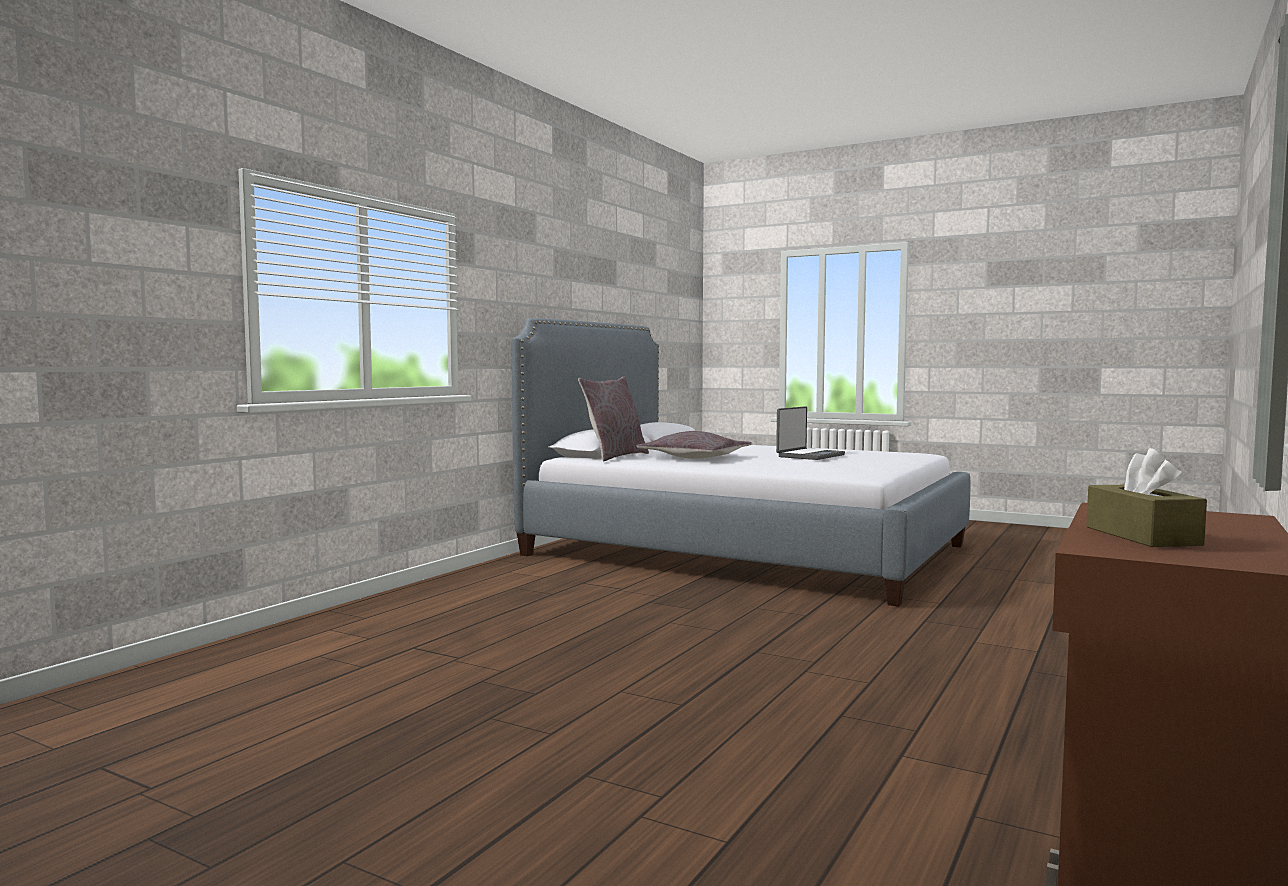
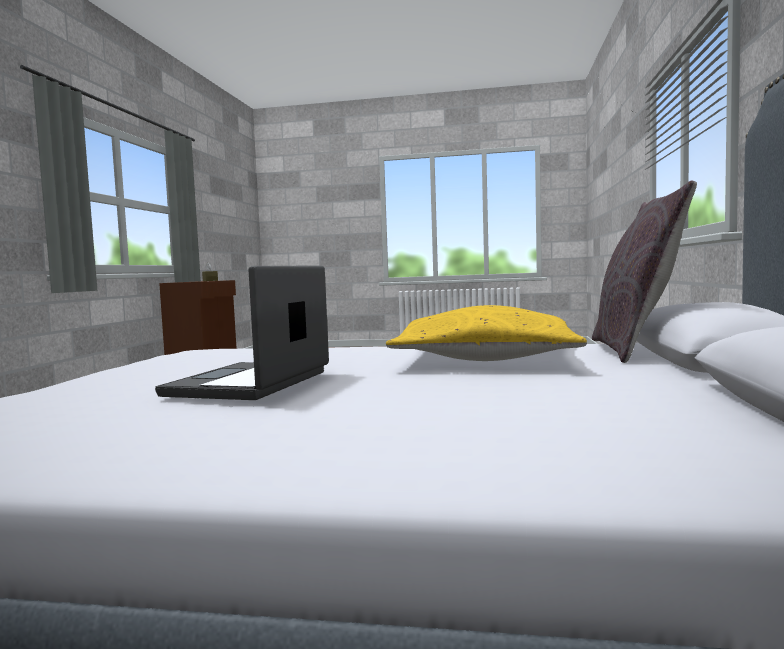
camera: 160 degrees right, 0 degrees up
grey pillow [637,431,752,459] -> yellow pillow [386,305,587,361]

